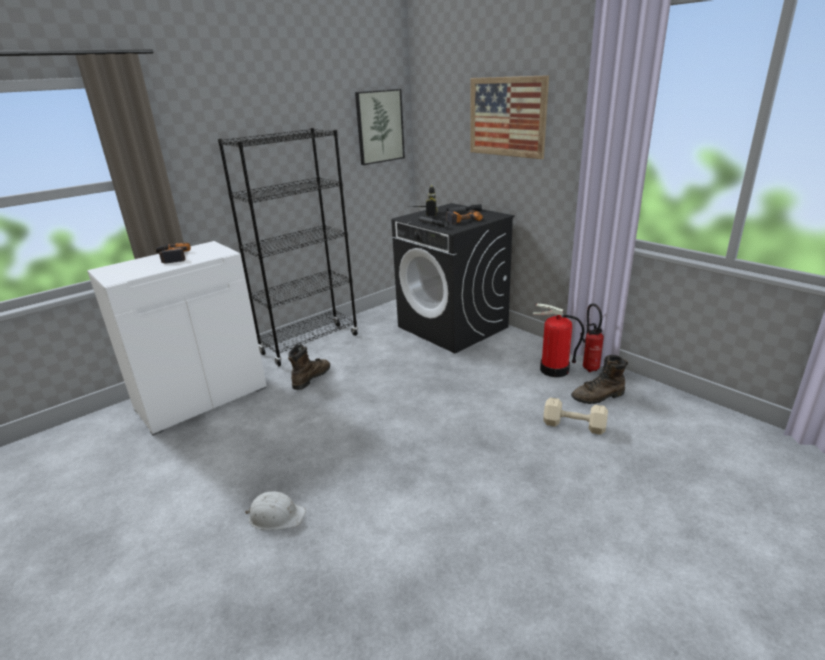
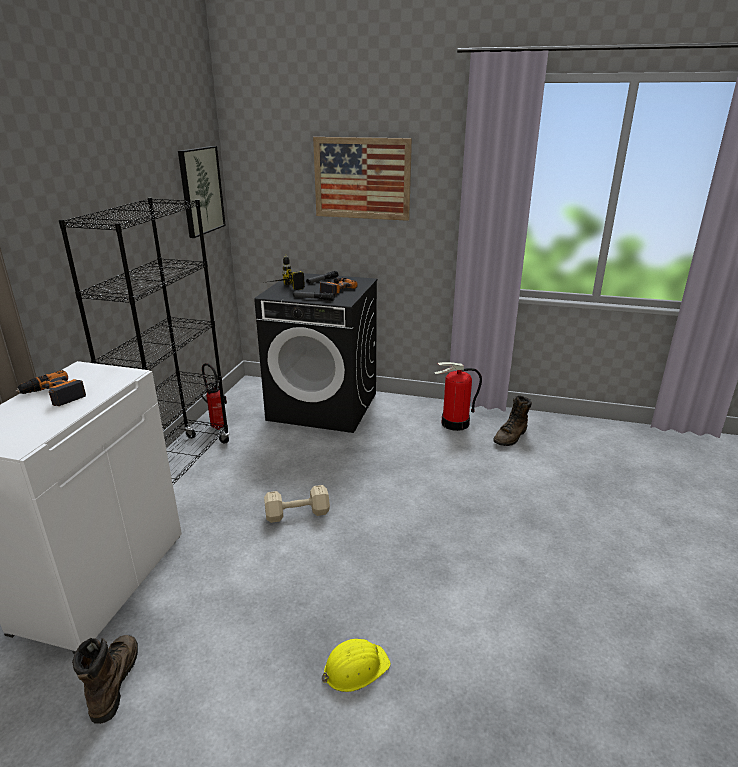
camera: 35 degrees left, 0 degrees up
white hard hat [245,491,306,530] -> yellow hard hat [322,639,391,692]
brown boot [288,344,330,390] -> brown boot moved to [72,635,138,724]
beige dumbbell [543,397,608,435] -> beige dumbbell moved to [264,485,330,523]
fire extinguisher [581,303,604,372] -> fire extinguisher moved to [201,363,227,430]

